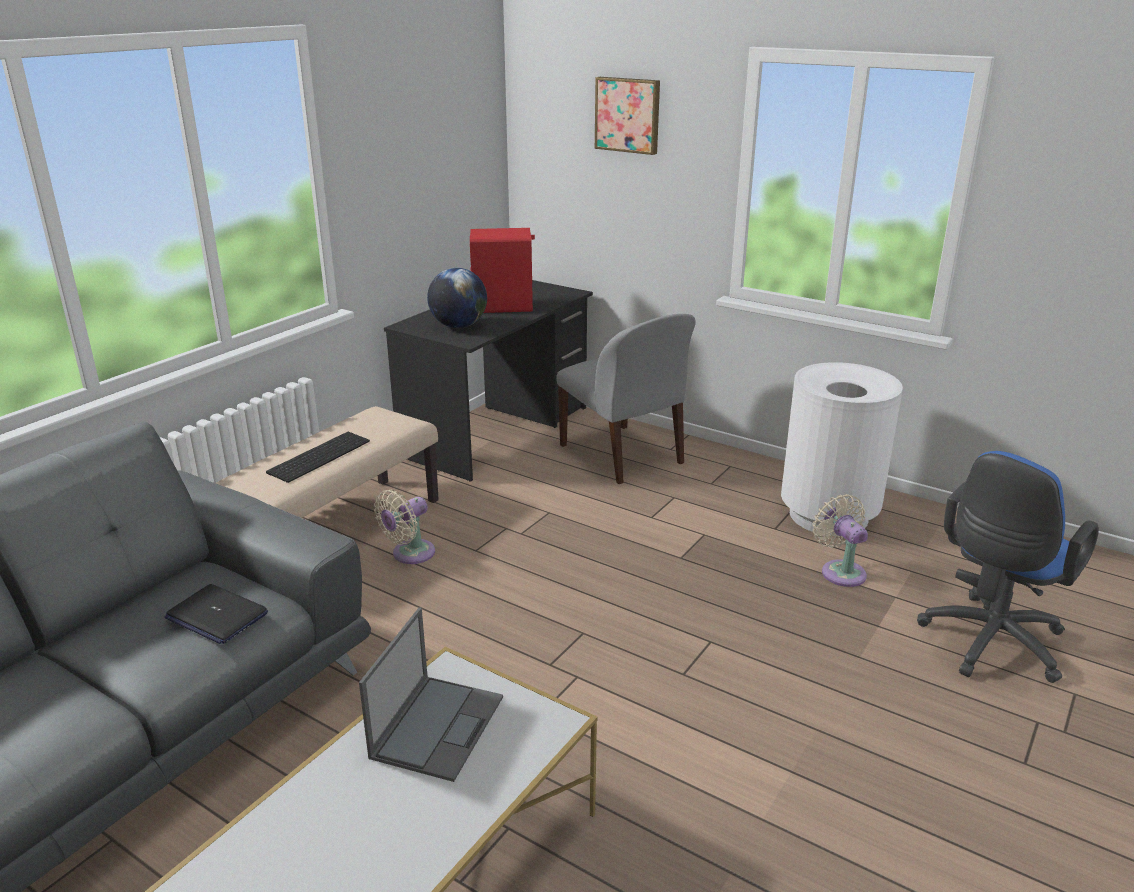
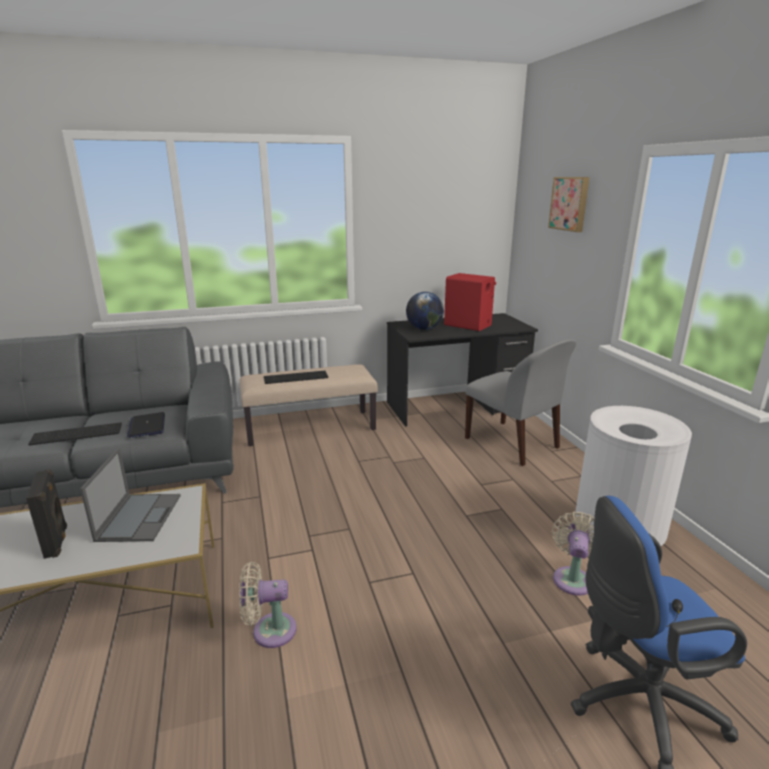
camera: 40 degrees right, 5 degrees down
laptop [359,607,503,782] -> laptop turned 60 degrees counterclockwise [80,448,181,542]
beige fan [374,490,435,564] -> beige fan moved to [239,562,297,648]
grey chair [556,314,696,484] -> grey chair turned 45 degrees counterclockwise [465,339,576,466]
none -> black speaker [26,469,67,559]
none -> keyboard [28,422,122,446]

